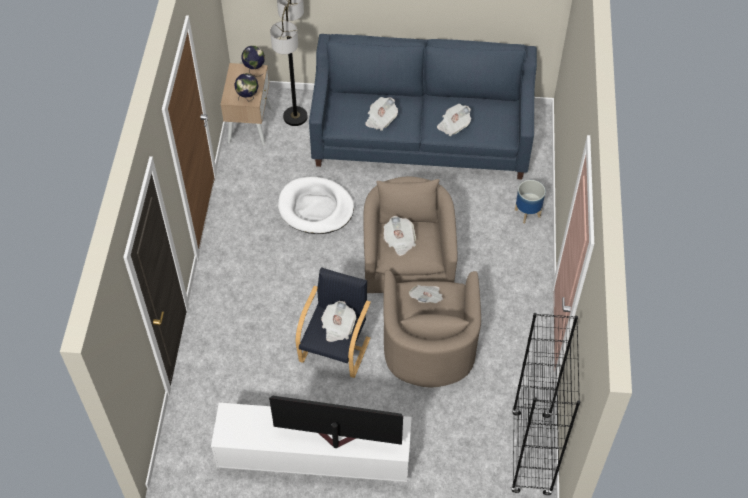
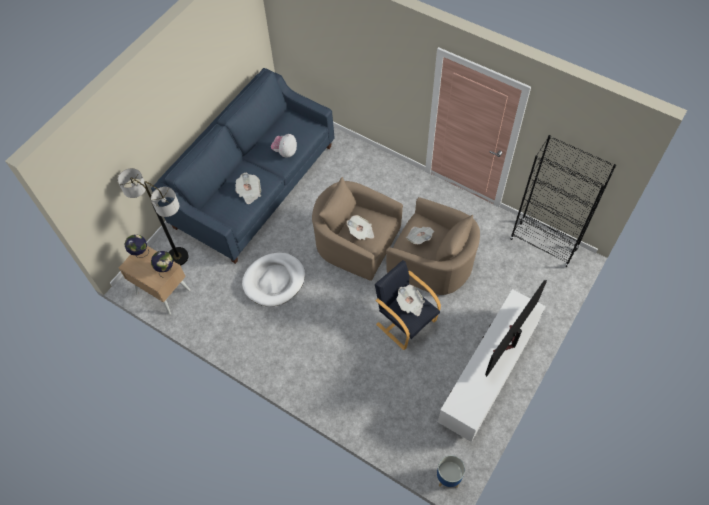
camera: 60 degrees left, 5 degrees up
newspaper [437,104,471,136] -> plush toy [271,134,297,158]
planter [515,180,545,224] -> planter moved to [437,455,465,488]

